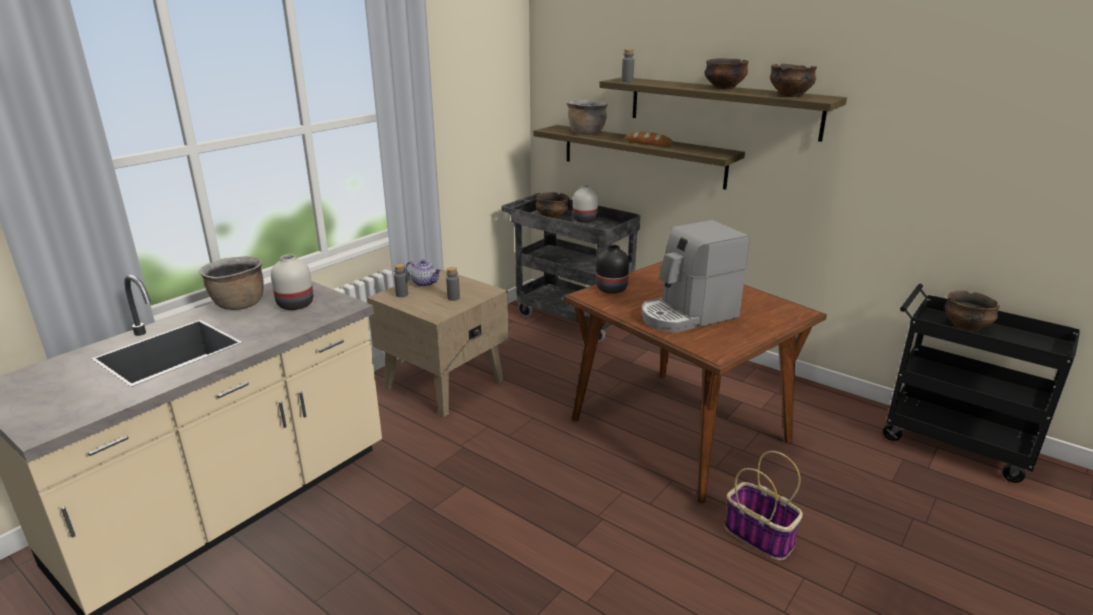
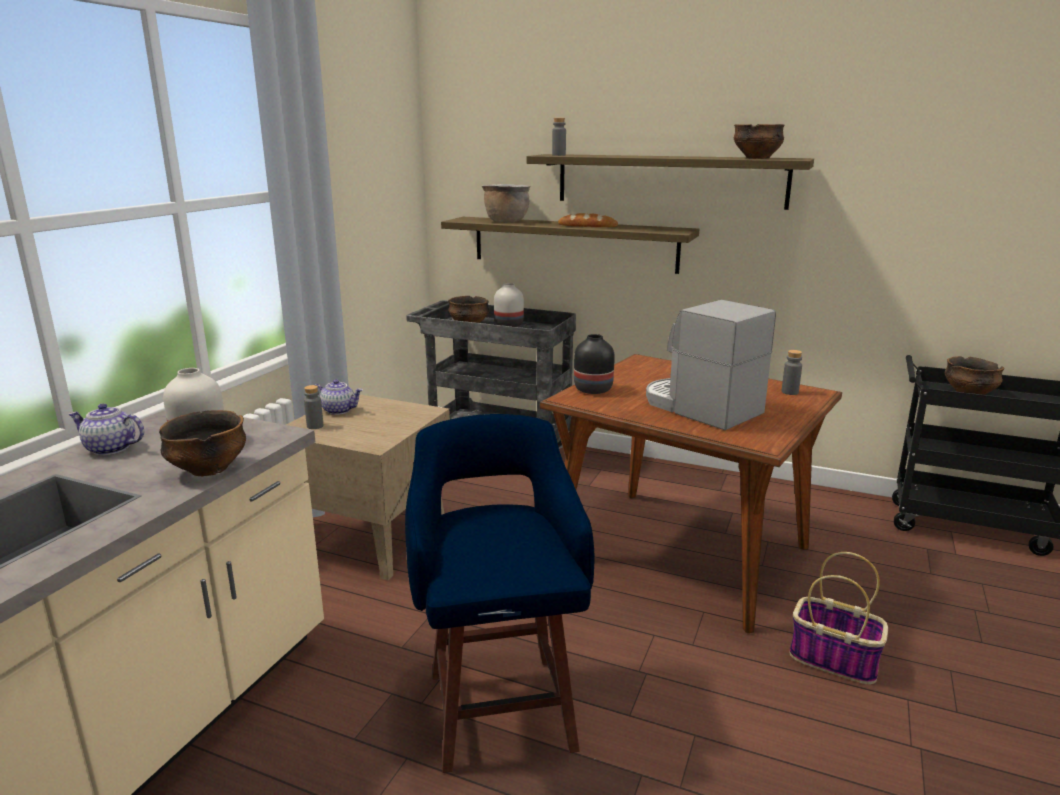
camera: 15 degrees left, 5 degrees down
brown cooking pot [200,256,263,310] -> teapot [68,403,144,455]
grey bottle [446,267,460,301] -> grey bottle moved to [782,350,802,395]
coffee machine [642,220,750,333] -> coffee machine turned 90 degrees clockwise [646,300,776,430]
bowl [704,58,749,89] -> bowl moved to [159,410,246,476]
none -> blue stool [405,414,595,773]

